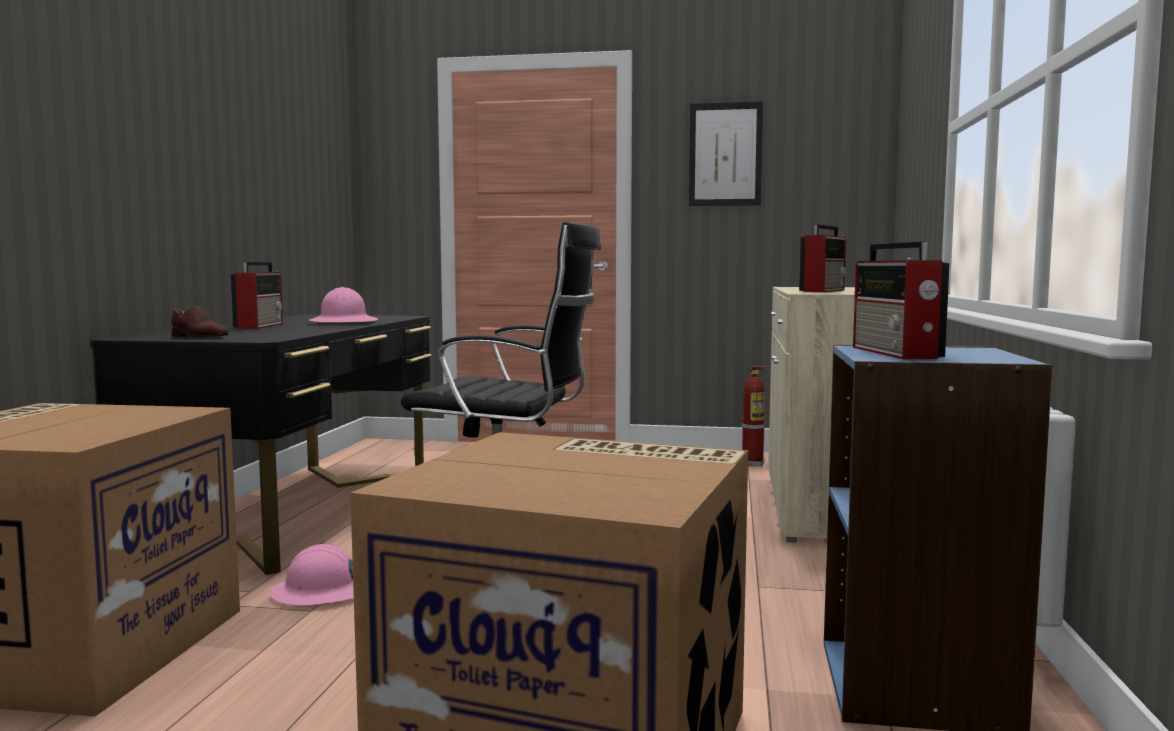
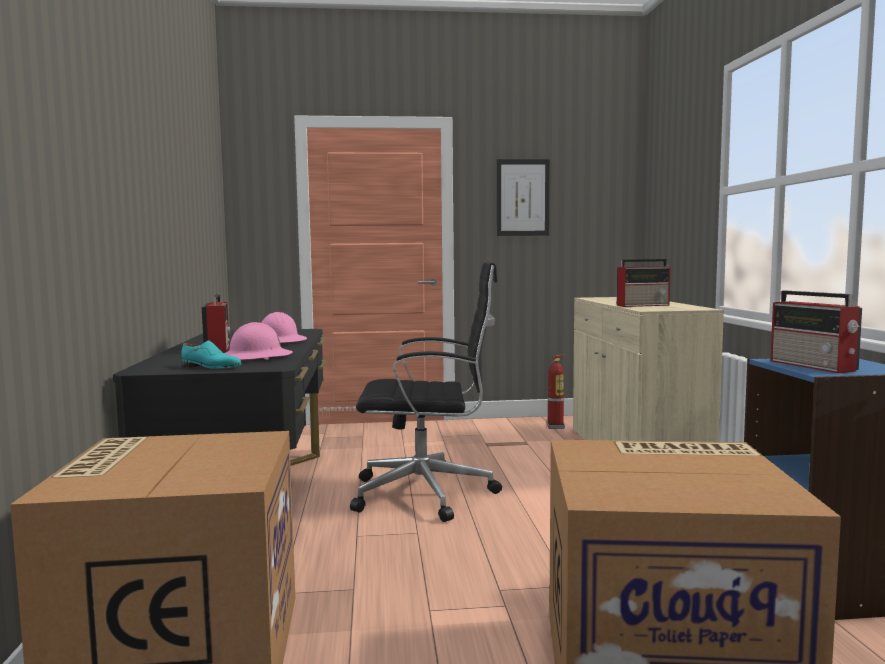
camera: 15 degrees left, 0 degrees up
brown shoe [171,306,228,338] -> turquoise shoe [181,341,242,369]
pink hard hat [270,544,354,606] -> pink hard hat moved to [224,322,293,360]
radio [799,224,846,292] -> radio turned 60 degrees clockwise [617,259,671,307]

